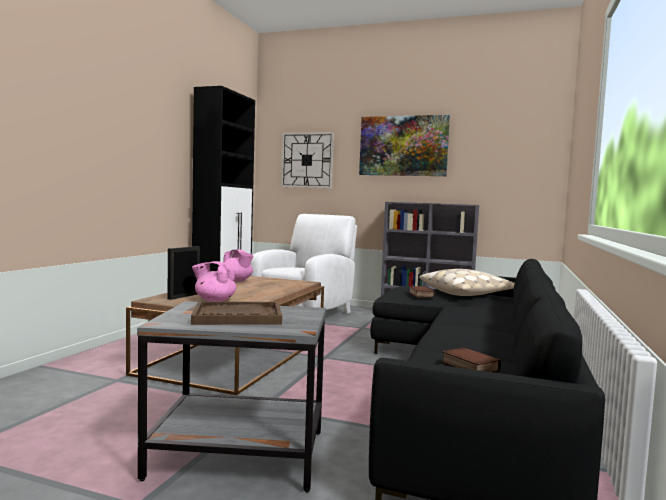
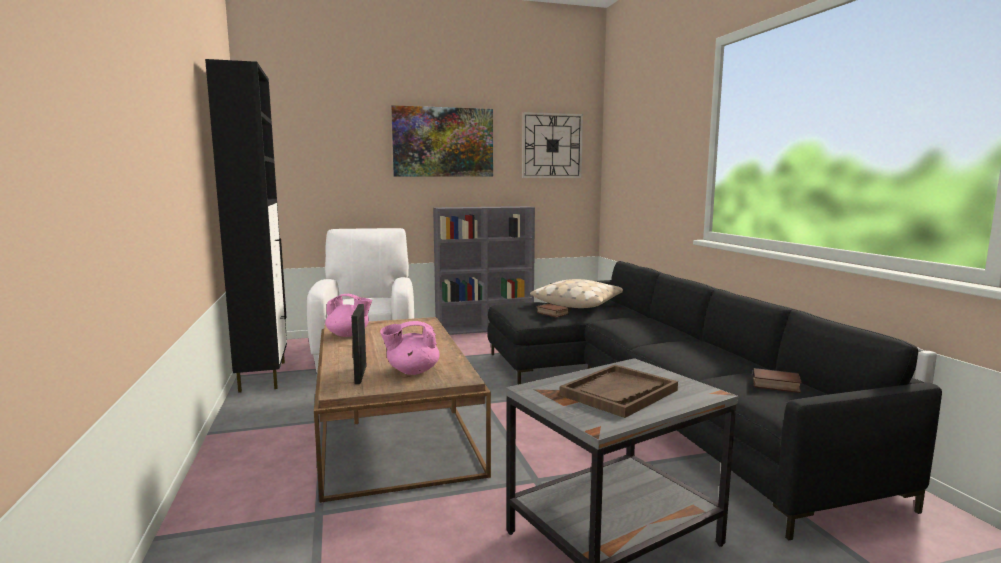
camera: 35 degrees left, 5 degrees up
wall clock [281,132,334,188] -> wall clock moved to [522,112,583,178]

